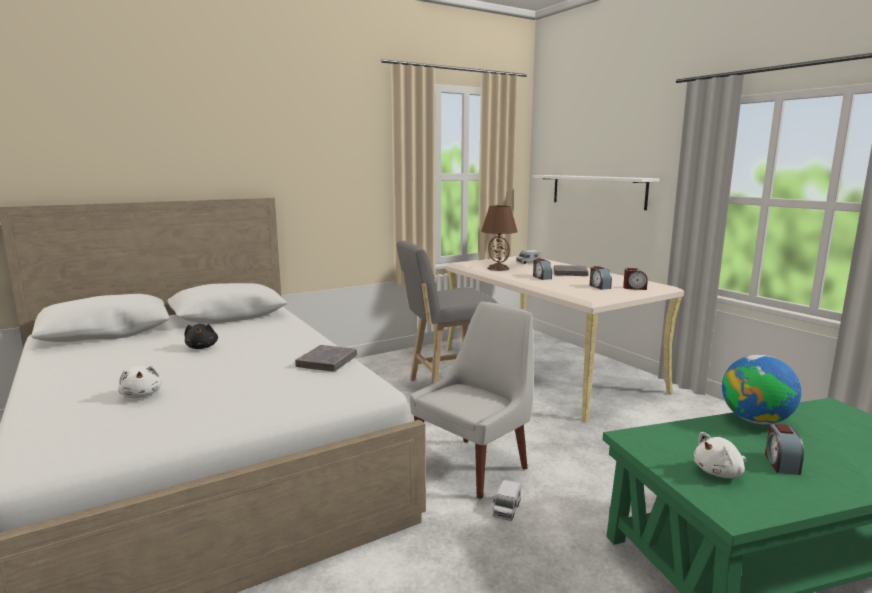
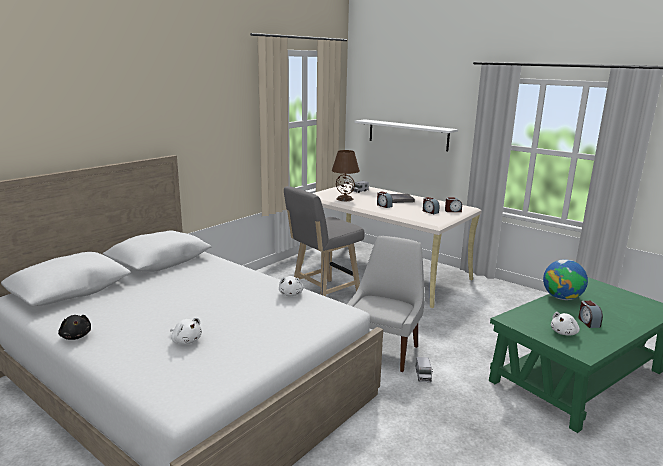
camera: 20 degrees left, 5 degrees up
black plush toy [184,324,218,349] -> black plush toy moved to [58,315,91,340]
grey book [295,345,357,372] -> white plush toy [279,276,304,296]

